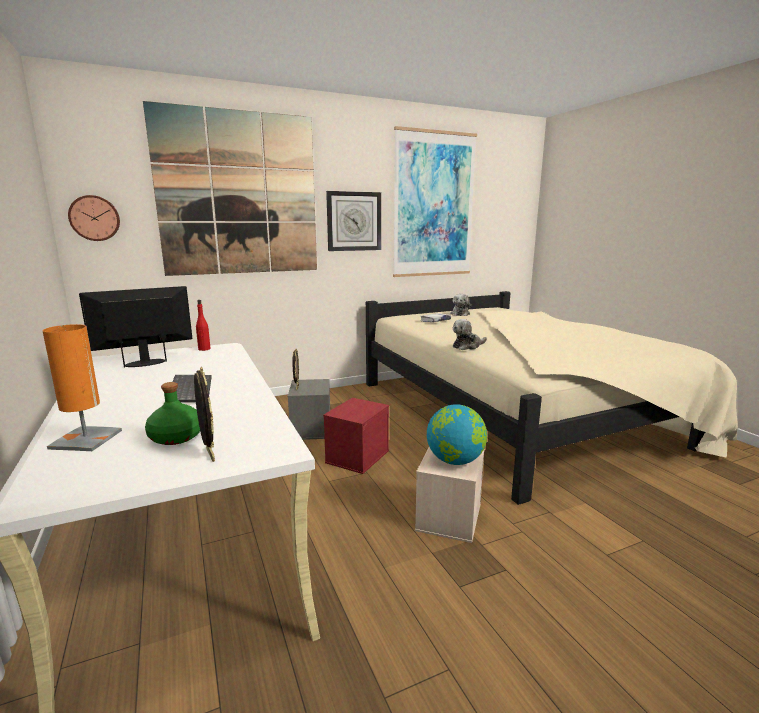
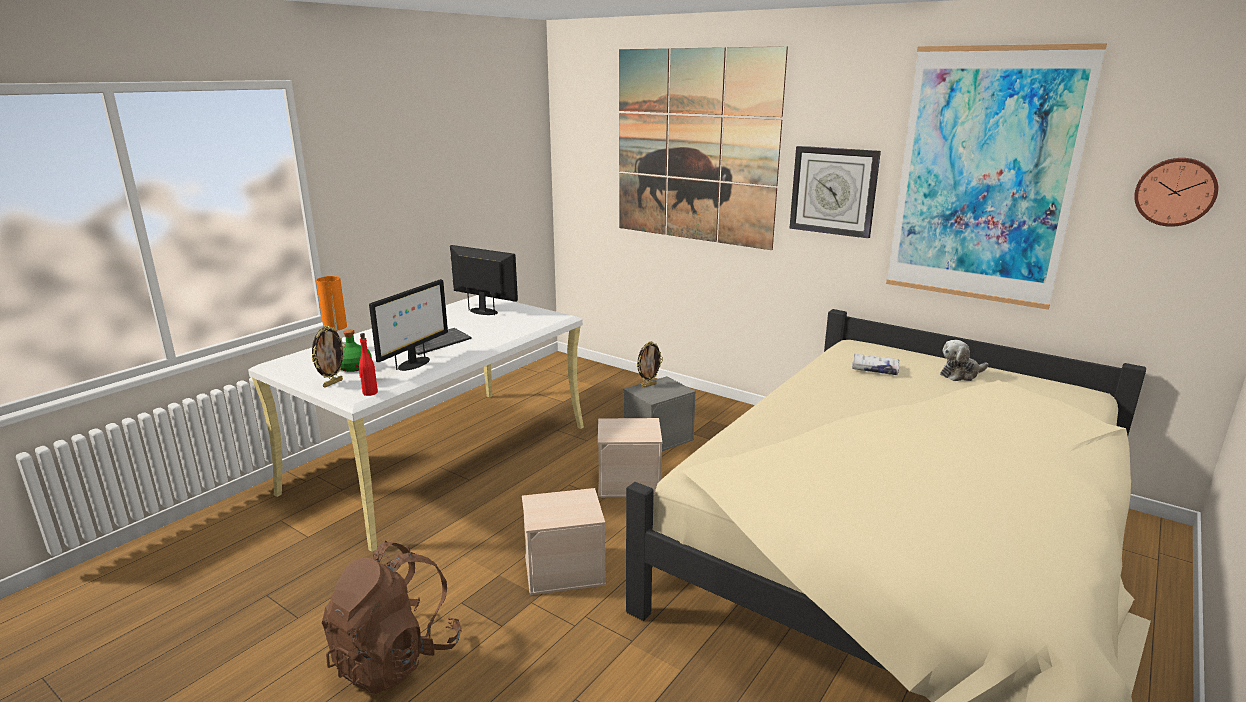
camera: 60 degrees right, 5 degrees up
wall clock [68,195,120,241] -> wall clock moved to [1134,158,1218,227]
red bottle [196,300,210,351] -> red bottle moved to [359,333,378,396]
red storage box [323,398,389,474] -> beige storage box [598,418,662,497]
globe [427,404,487,465] -> none
plush toy [453,319,487,350] -> none
none -> brown backpack [322,541,462,694]
none -> monitor [369,279,448,371]

